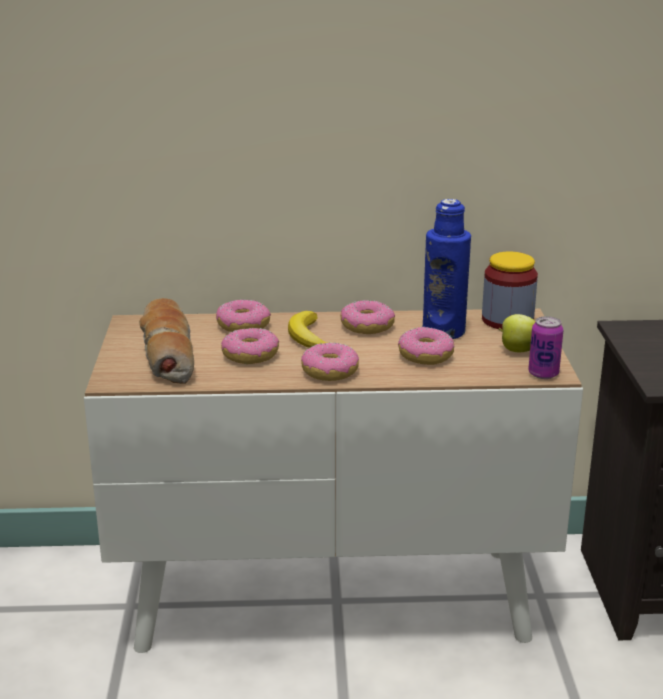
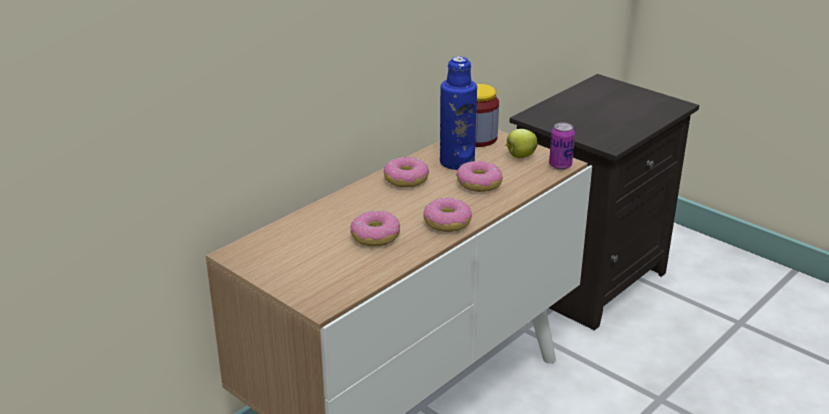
camera: 45 degrees left, 5 degrees up
bread [139,298,194,384] -> none
donut [216,299,271,332] -> none
banana [288,311,327,348] -> none

